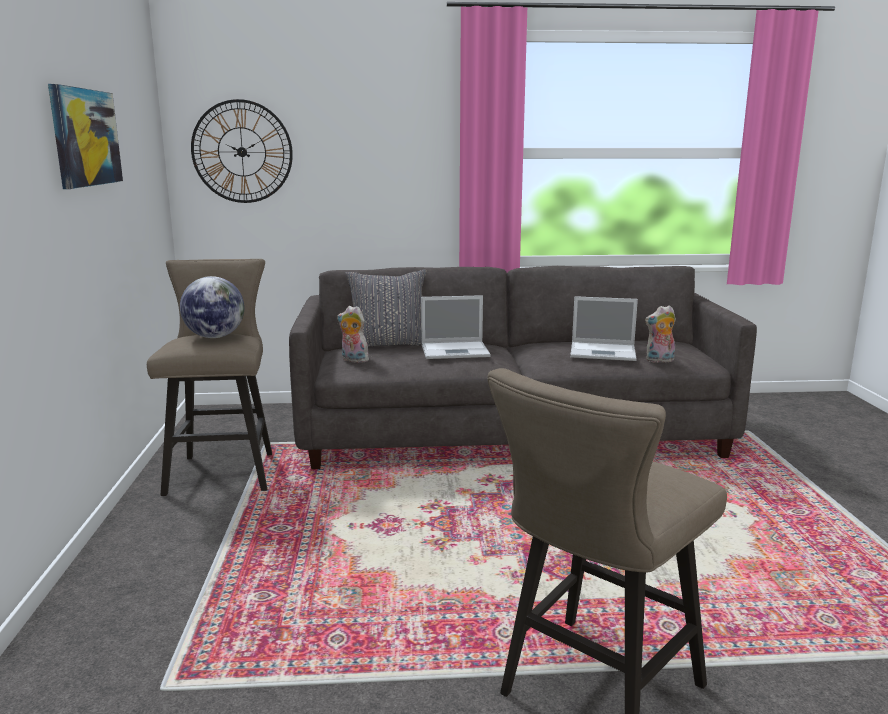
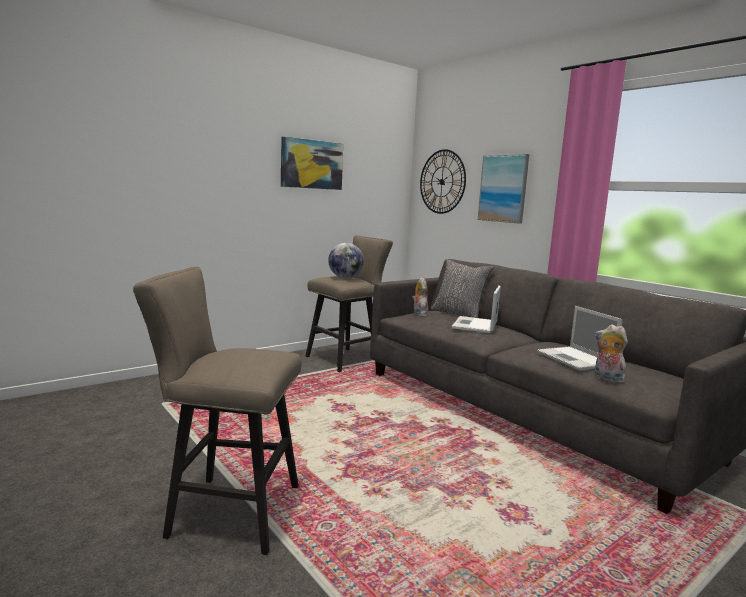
camera: 55 degrees right, 5 degrees down
laptop [421,295,491,359] -> laptop turned 60 degrees clockwise [452,286,501,333]
none -> picture [478,154,529,224]

